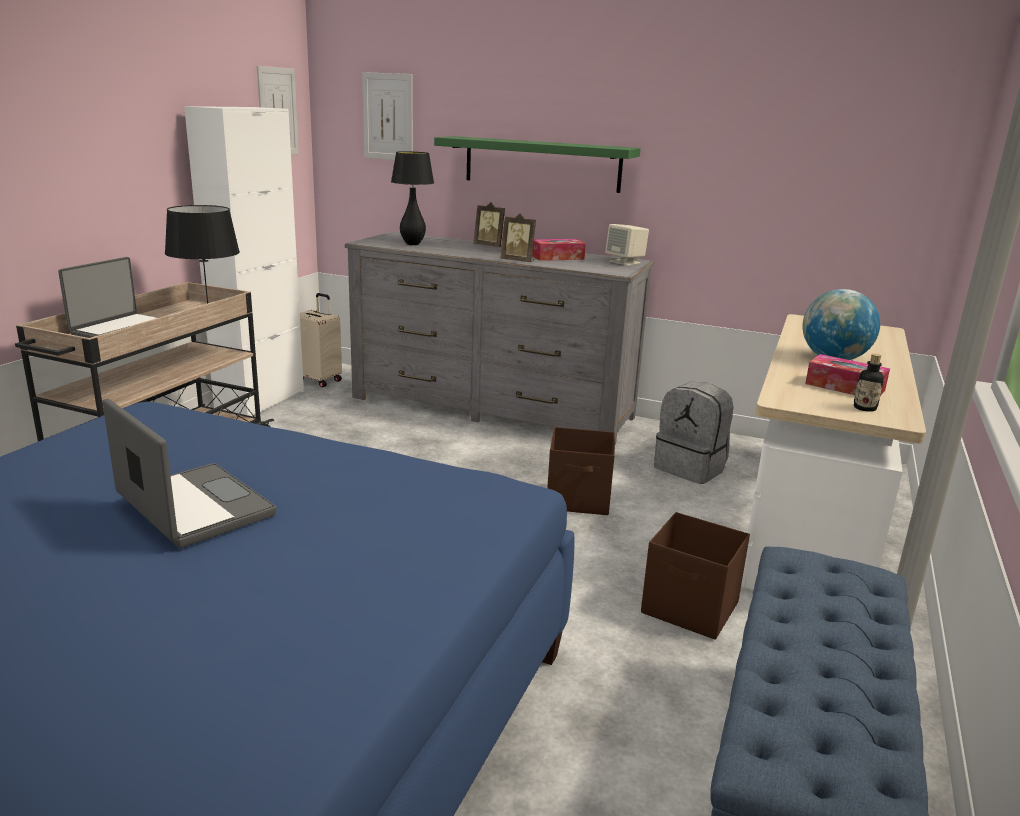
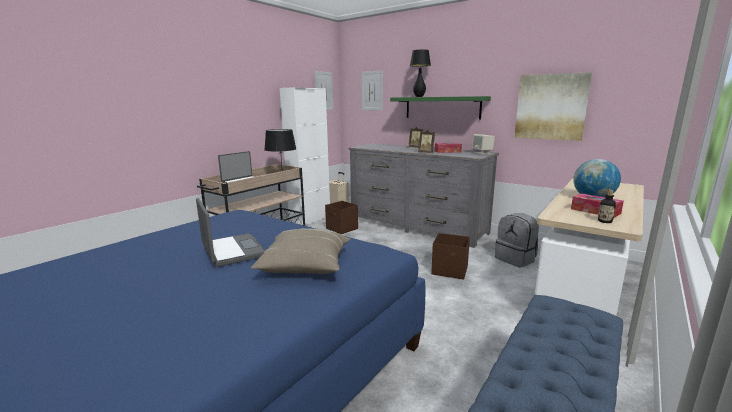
camera: 15 degrees right, 5 degrees down
black table lamp [391,151,434,245] -> black table lamp moved to [410,50,431,97]
brown storage box [641,512,750,640] -> brown storage box moved to [325,201,358,234]
none -> beige pillow [251,228,351,274]
none -> picture [514,72,592,141]

